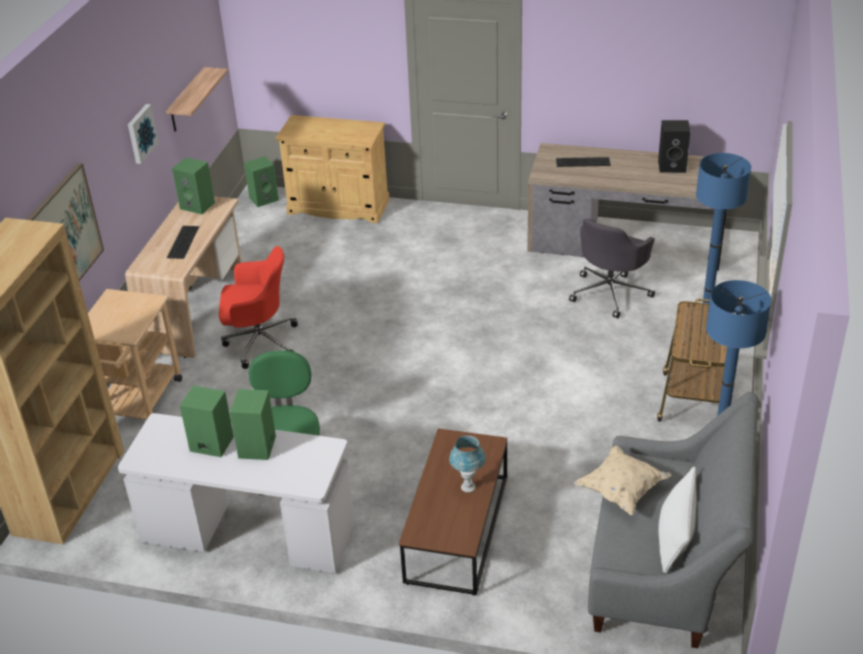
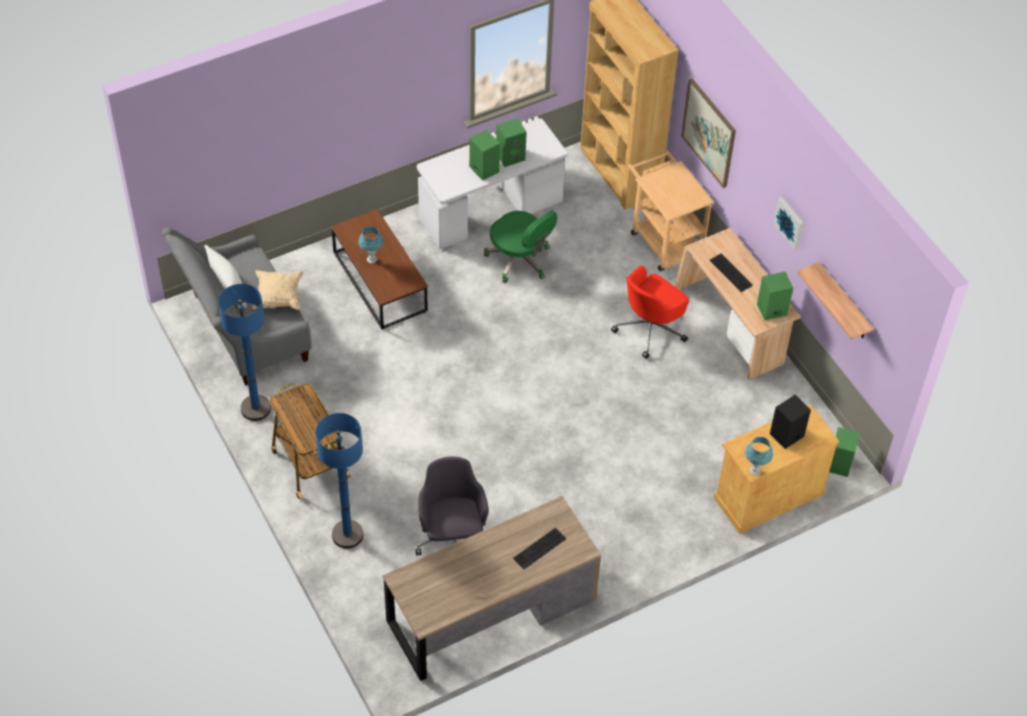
camera: 135 degrees right, 15 degrees up
black speaker [658,120,690,173] -> black speaker moved to [770,395,811,449]
none -> blue table lamp [745,437,773,475]

